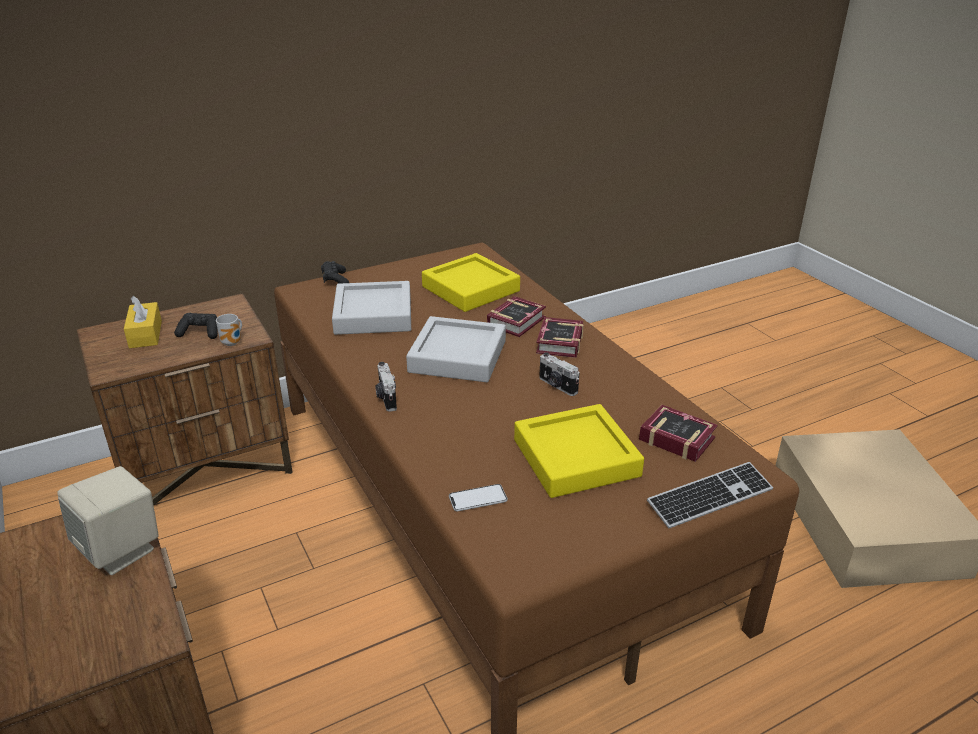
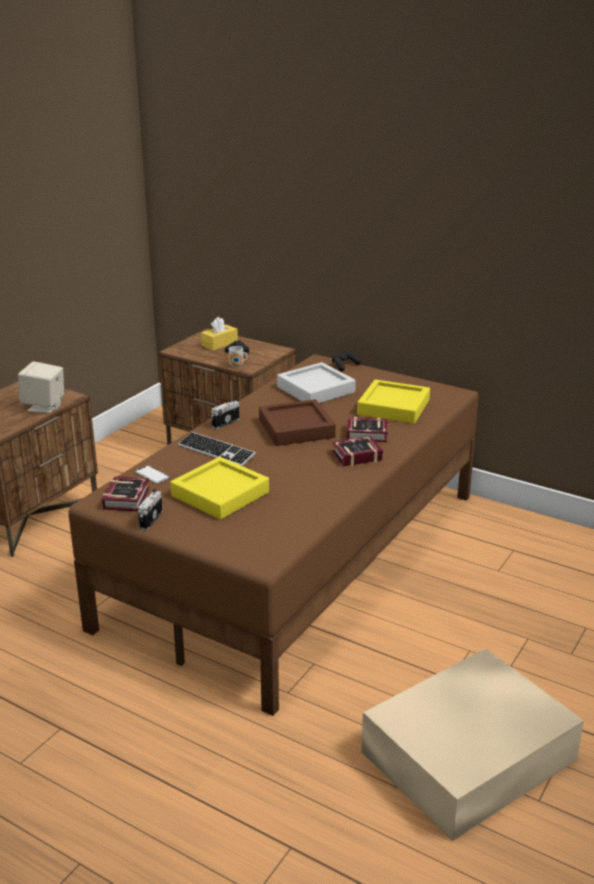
camera: 60 degrees right, 5 degrees down
grey tray [406,316,506,382] -> brown tray [259,399,336,446]
camera [539,352,580,396] -> camera moved to [138,489,162,530]
book [639,405,717,462] -> book moved to [102,476,150,511]
keyboard [647,462,773,528] -> keyboard moved to [178,432,256,466]

